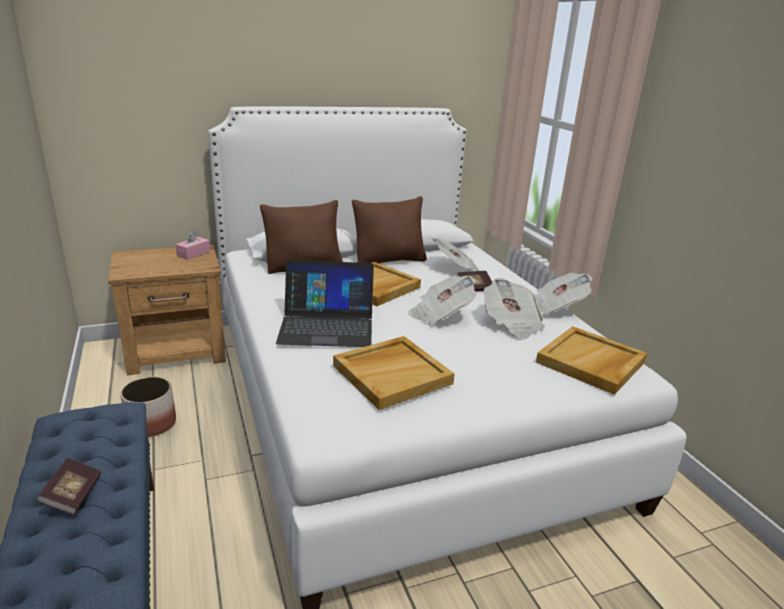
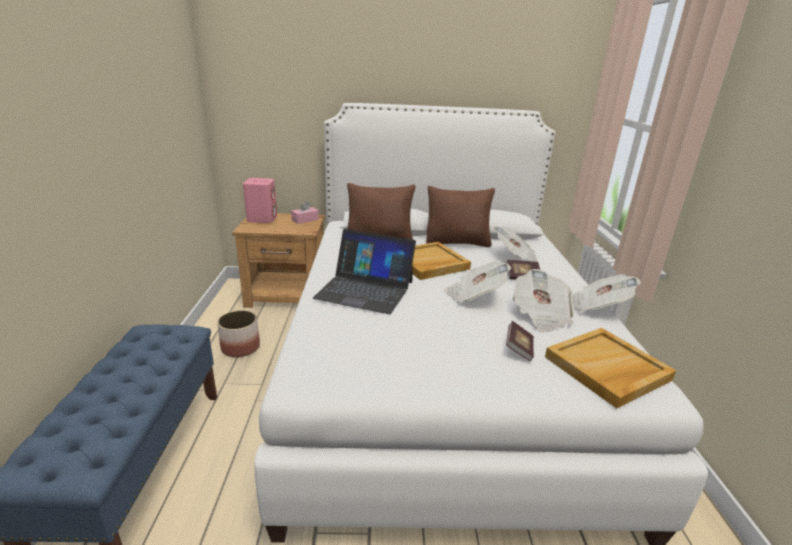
camera: 20 degrees right, 0 degrees up
book [37,458,101,515] -> book moved to [506,321,534,361]
beige tray [333,336,455,410] -> none
none -> pink speaker [243,178,277,223]

